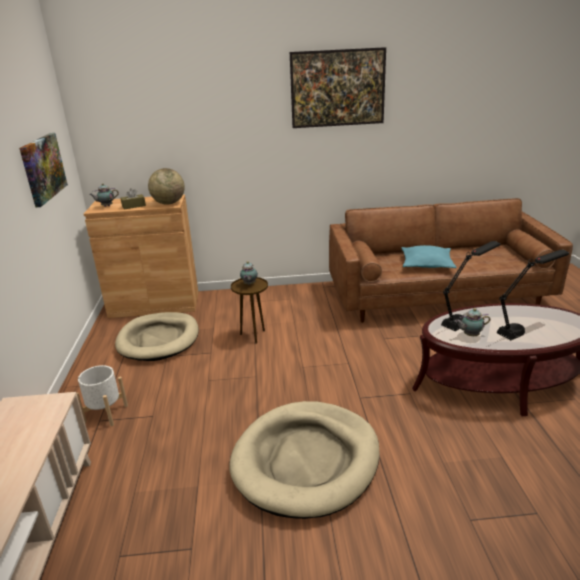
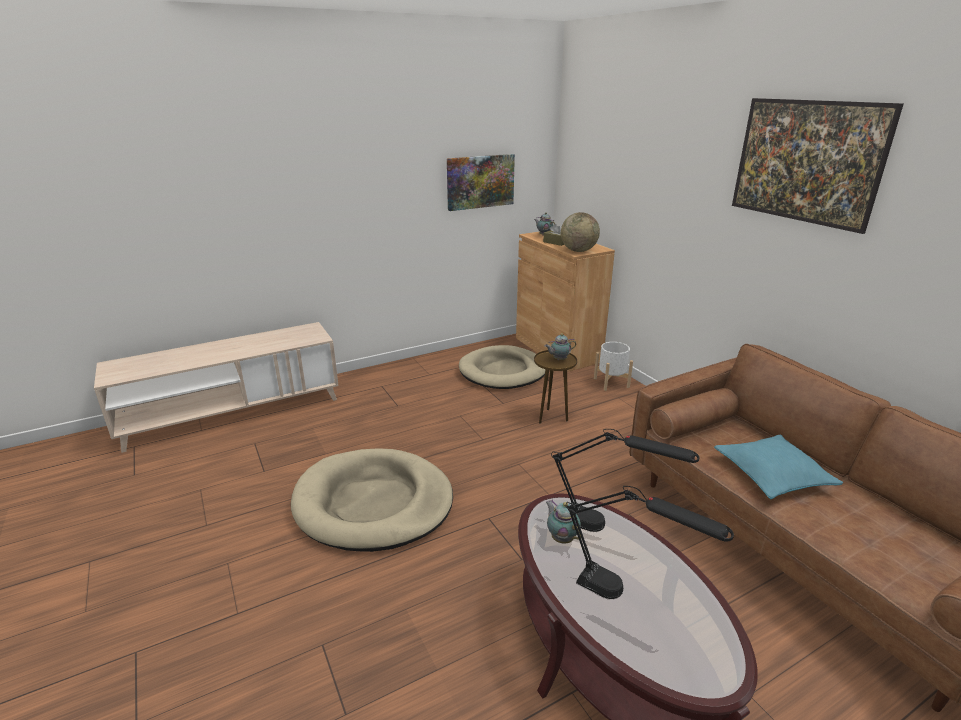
camera: 65 degrees right, 0 degrees up
white planter [77,365,128,426] -> white planter moved to [594,342,633,391]

